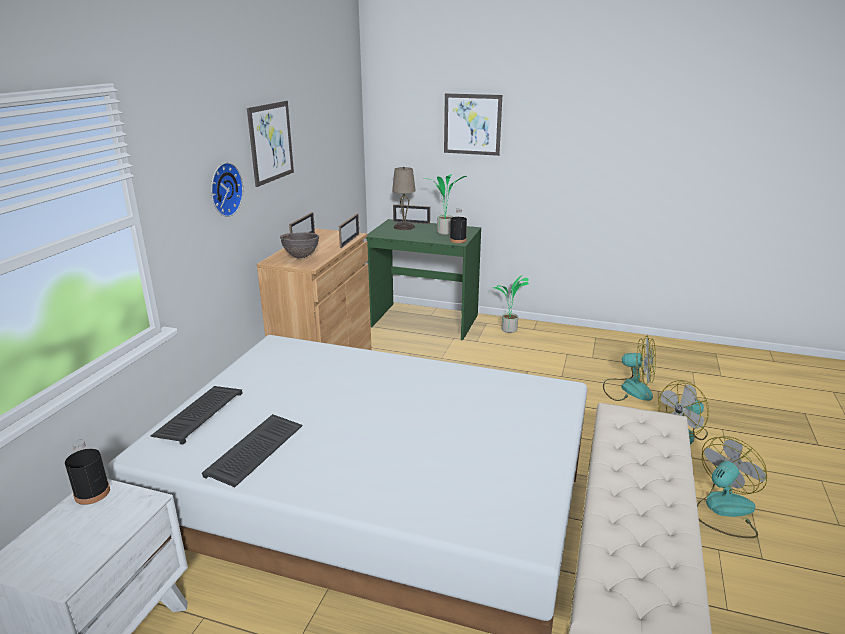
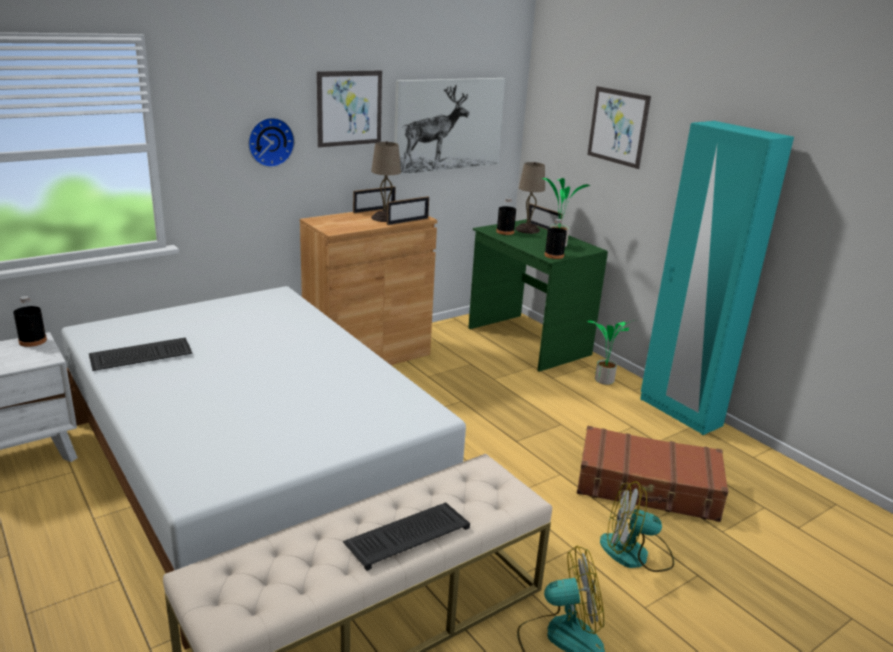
camera: 35 degrees right, 0 degrees up
keyboard [151,386,243,445] -> keyboard moved to [343,502,470,571]
brown bowl [280,232,319,259] -> none
fan [603,336,656,401] -> brown suitcase [577,426,729,522]
none -> beige table lamp [371,141,401,222]
none -> picture [394,78,505,175]
none -> black bottle [496,198,516,235]
none -> turquoise wardrobe [640,121,794,435]

